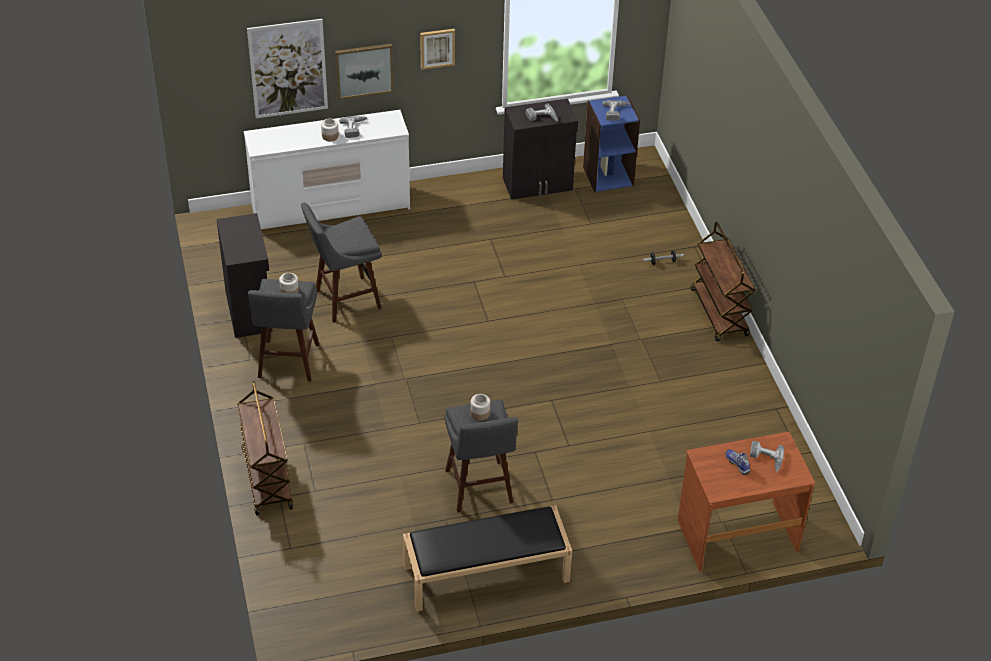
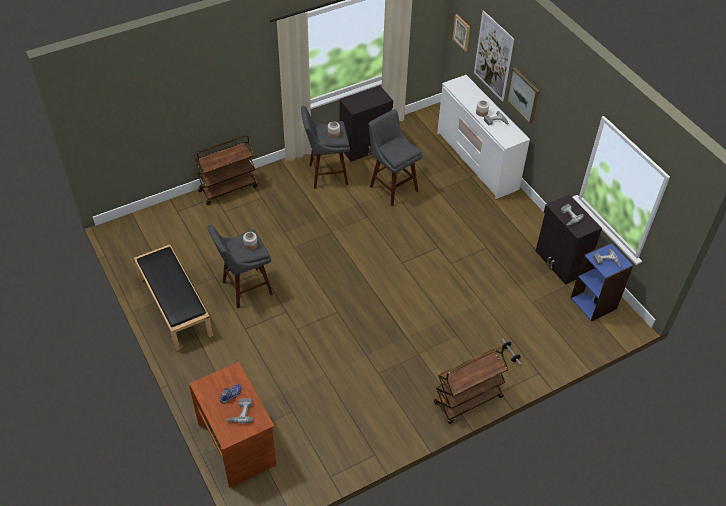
camera: 75 degrees right, 5 degrees up
picture [420,29,455,70] -> picture moved to [452,14,470,51]

